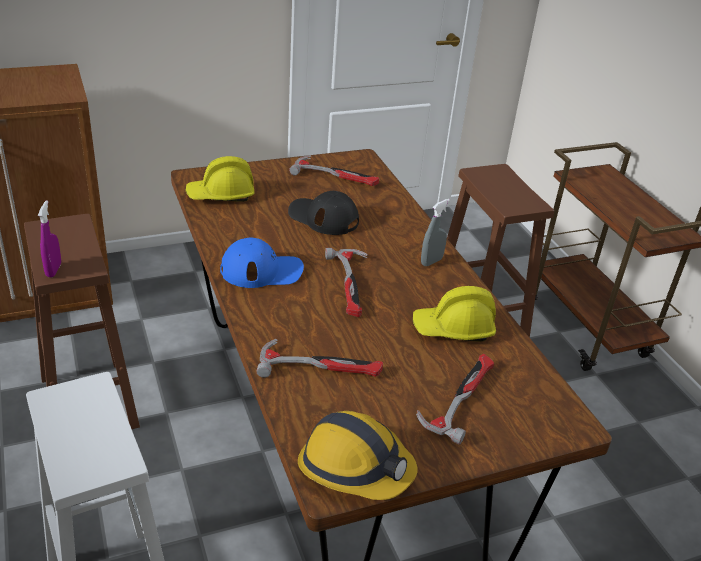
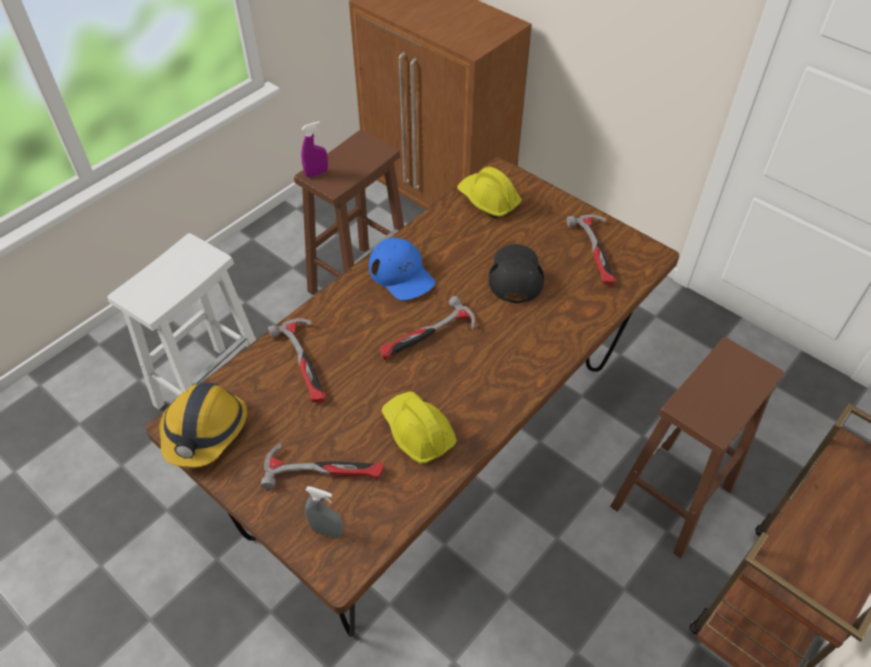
camera: 65 degrees right, 15 degrees up
grey spray bottle [421,199,450,266] -> grey spray bottle moved to [305,486,343,539]

